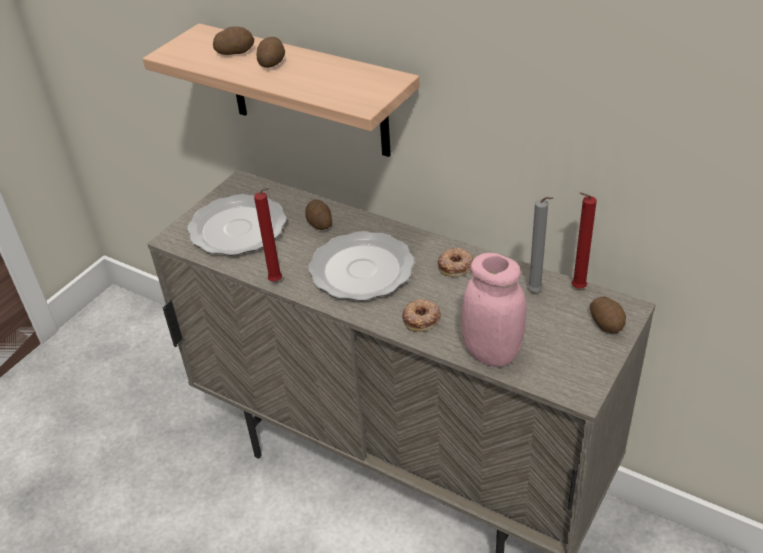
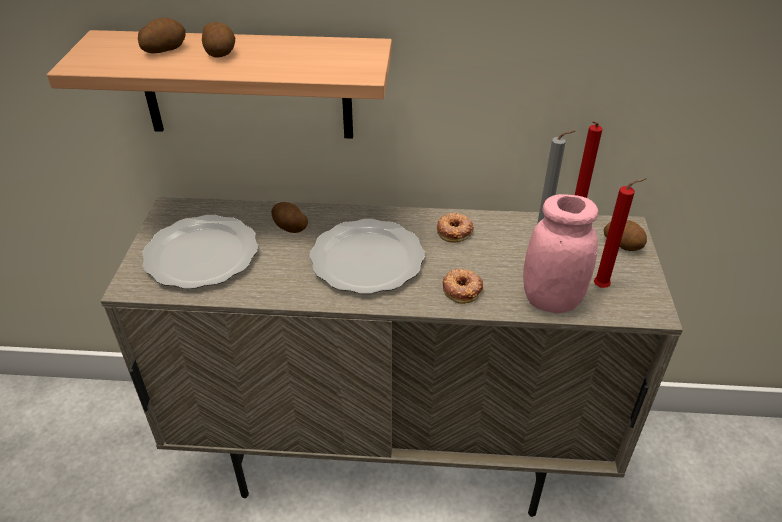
camera: 30 degrees left, 0 degrees up
red candle [254,188,282,281] -> red candle moved to [594,178,647,288]

